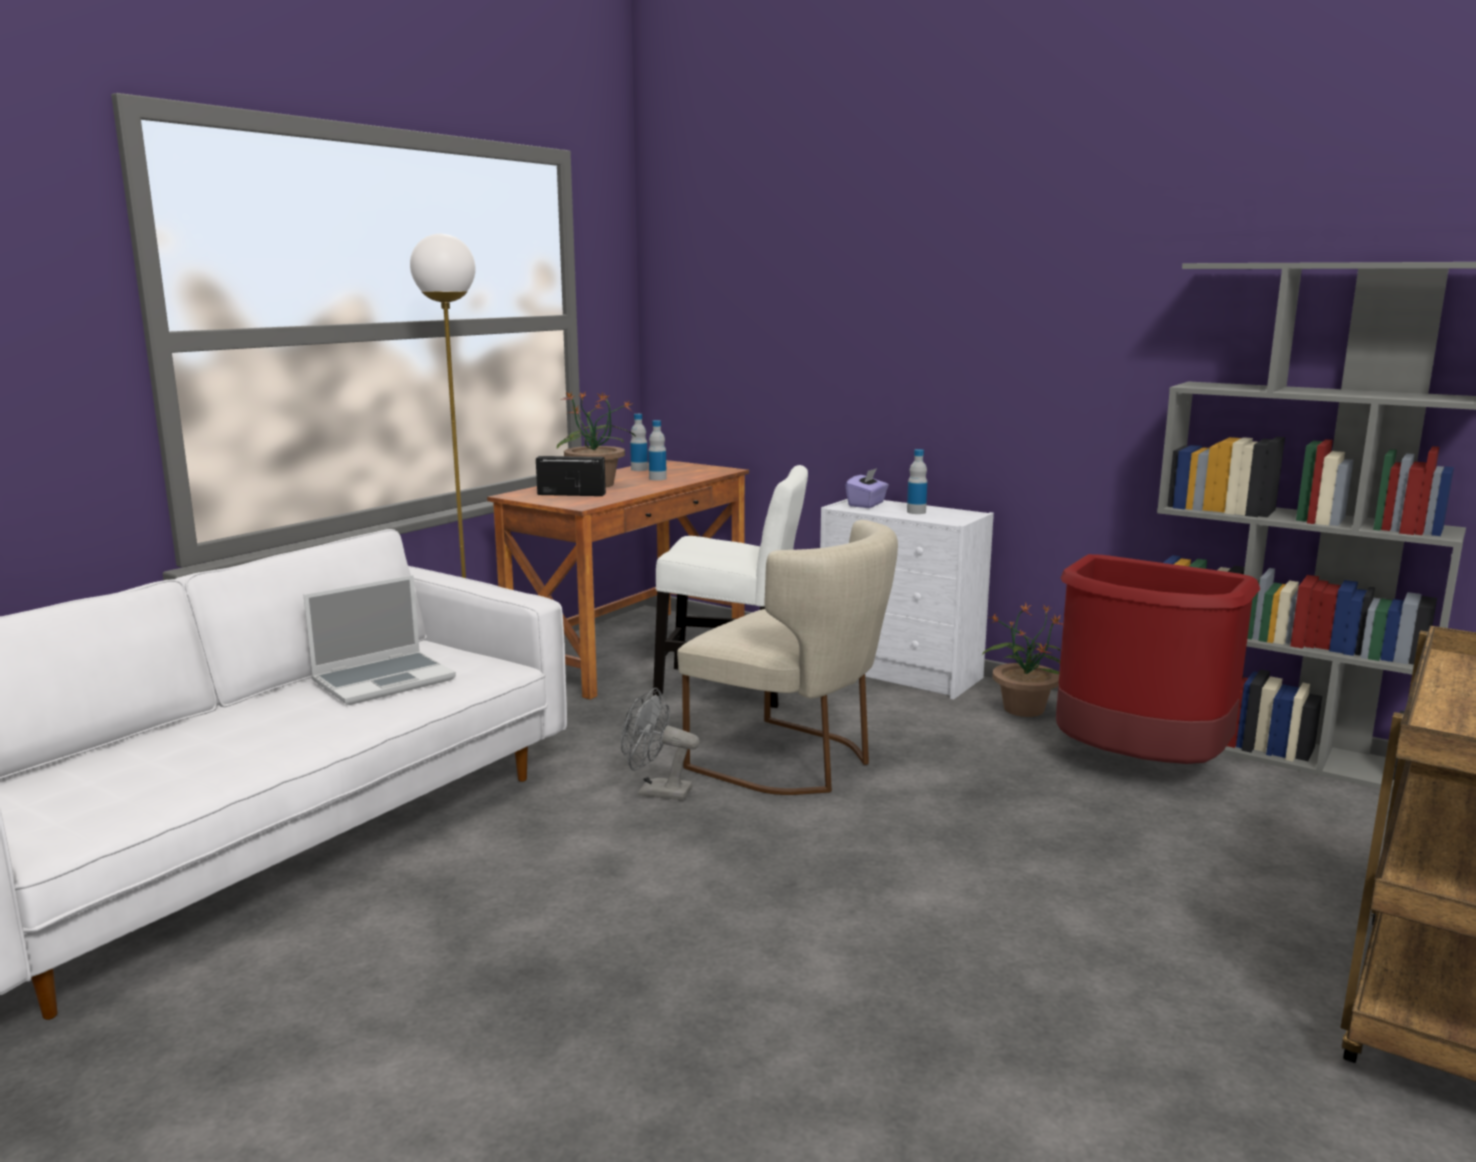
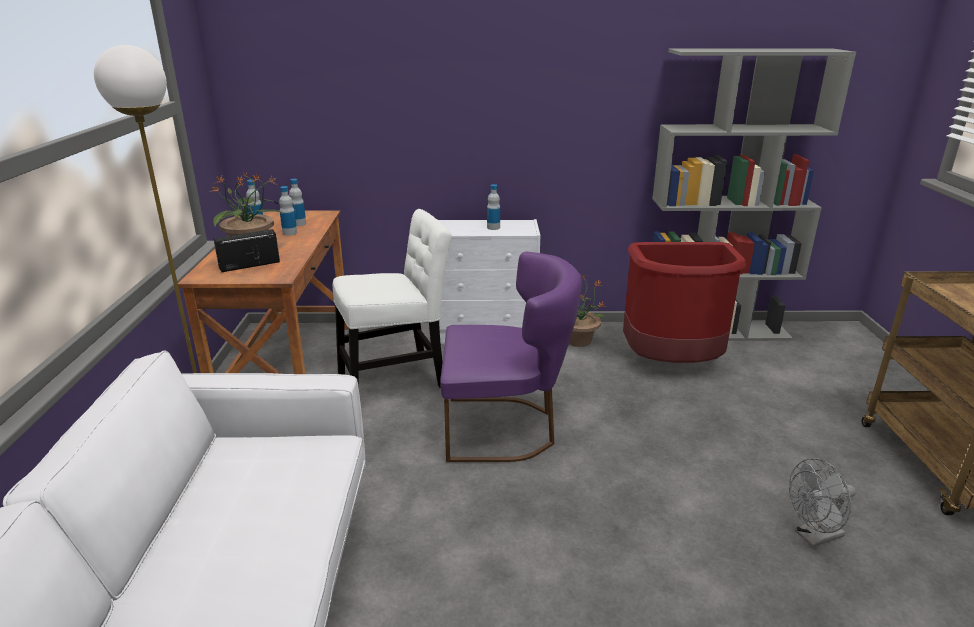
camera: 35 degrees left, 10 degrees up
laptop [303,575,456,705] -> none
grey fan [621,688,700,800] -> grey fan moved to [789,458,856,547]
beige chair [677,520,898,795] -> purple chair [440,252,582,462]
purple tissue box [846,468,889,508] -> none
none -> bottle [289,179,306,226]

